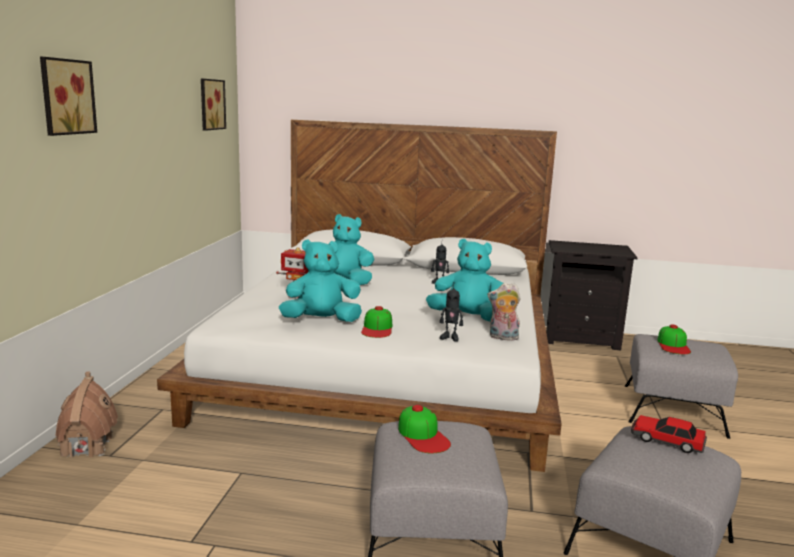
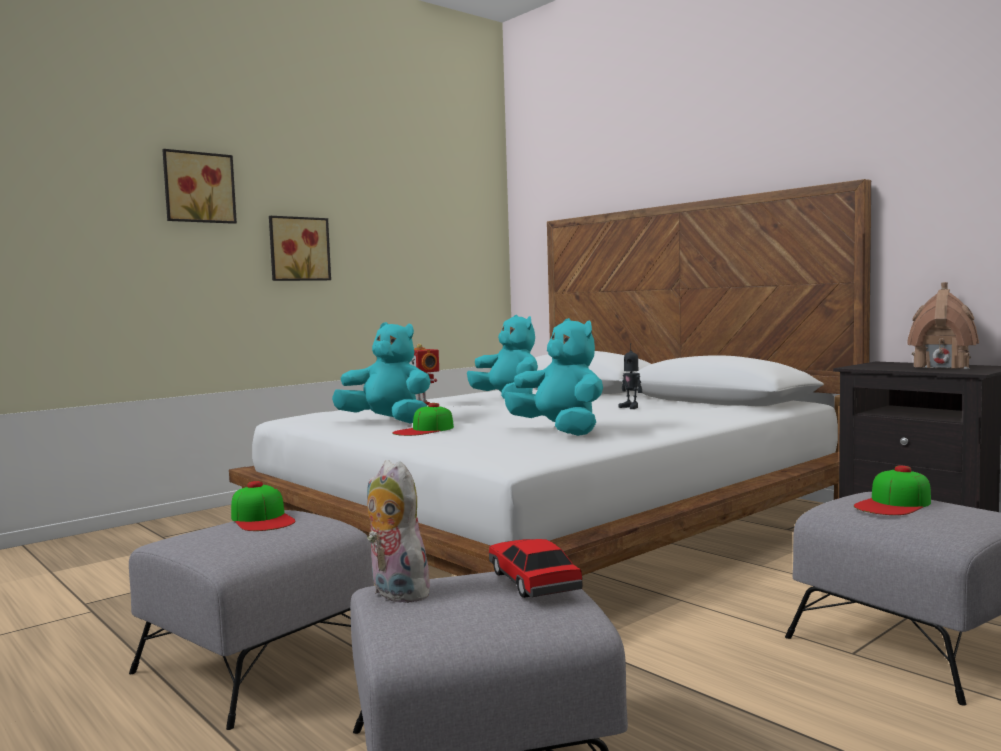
camera: 40 degrees right, 10 degrees down
toy house [56,371,118,457] -> toy house moved to [907,282,979,369]
picture [201,79,226,131] -> picture moved to [269,216,331,281]
cap [398,405,451,453] -> cap turned 45 degrees counterclockwise [231,481,295,531]
toy robot [440,287,463,342] -> none
plush toy [487,283,521,341] -> plush toy moved to [367,460,436,603]

